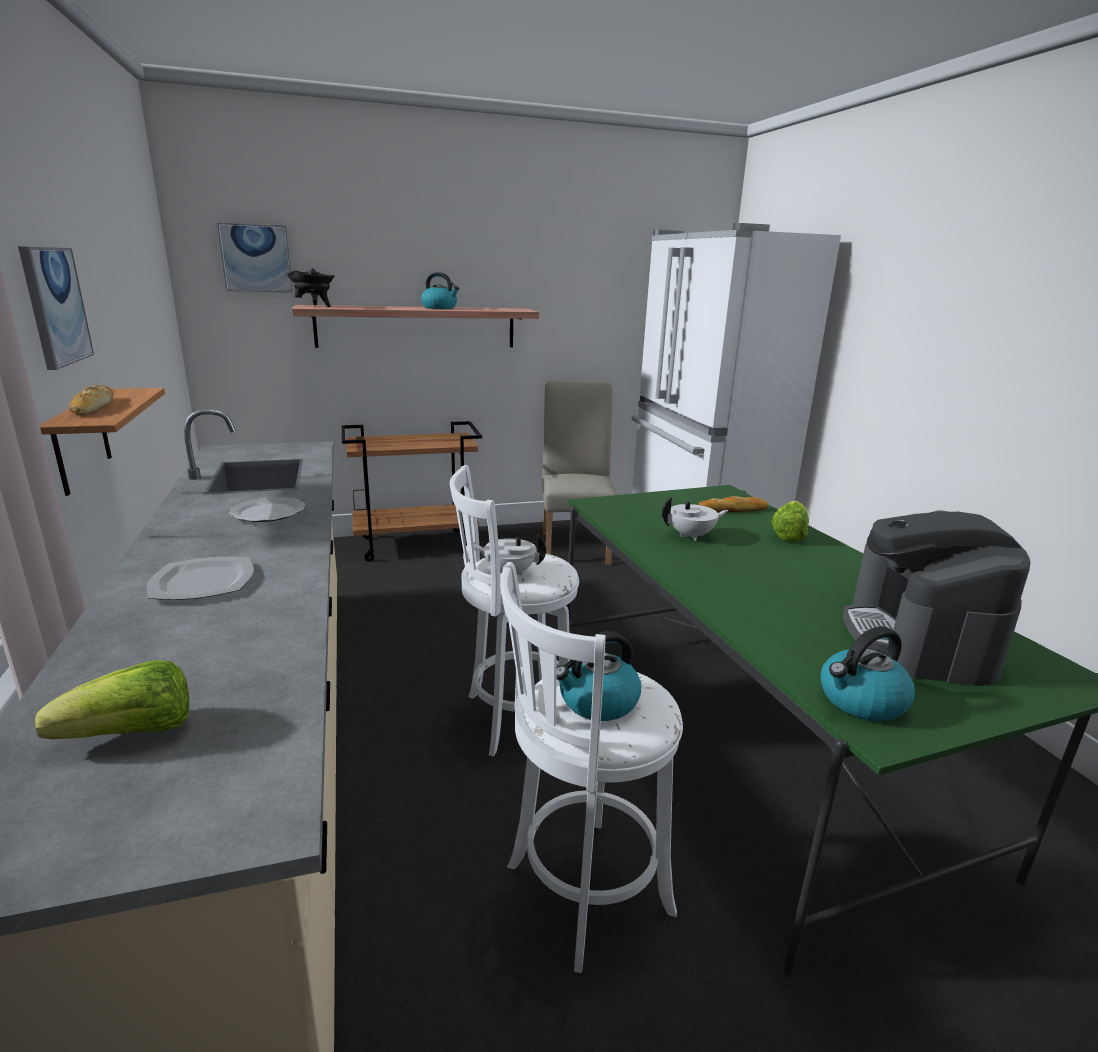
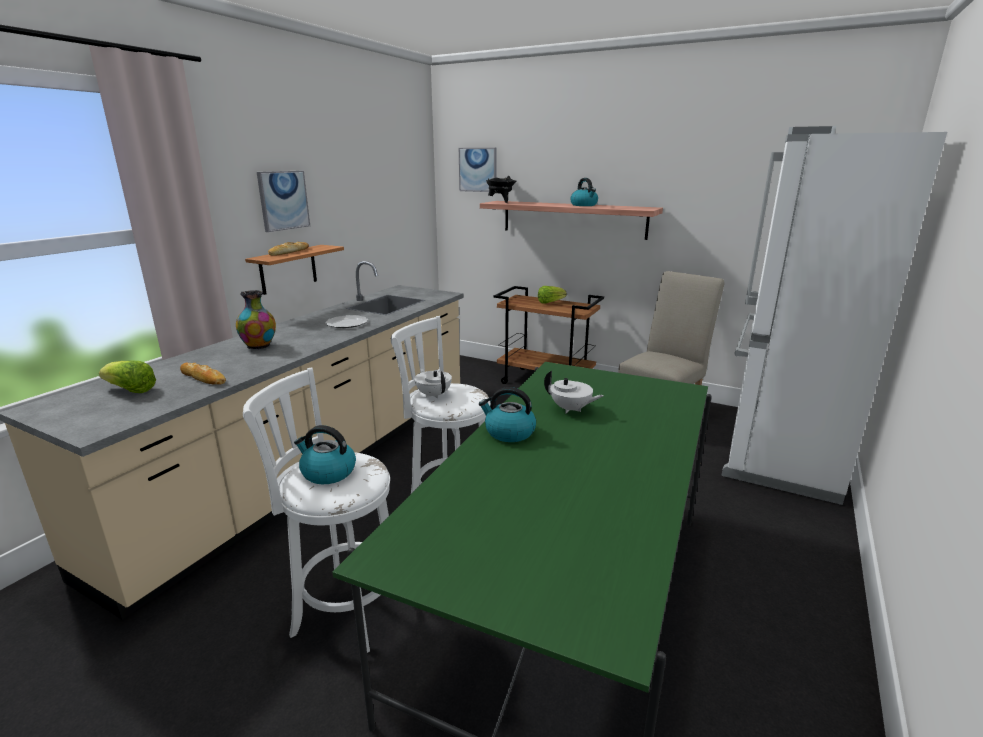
camera: 45 degrees right, 0 degrees up
plate [147,557,254,600] -> vase [236,290,276,349]
bread [698,496,769,513] -> bread moved to [180,363,226,385]
lettuce [771,501,809,542] -> lettuce moved to [538,286,567,304]
kettle [820,626,915,721] -> kettle moved to [479,387,536,442]
coffee machine [843,510,1030,686] -> none

